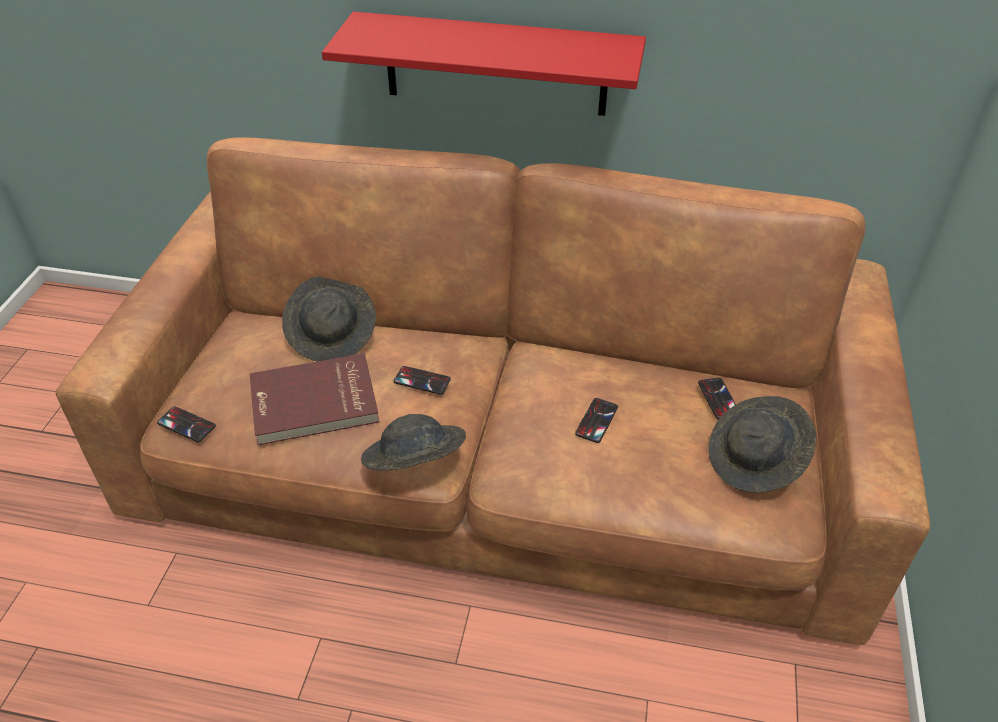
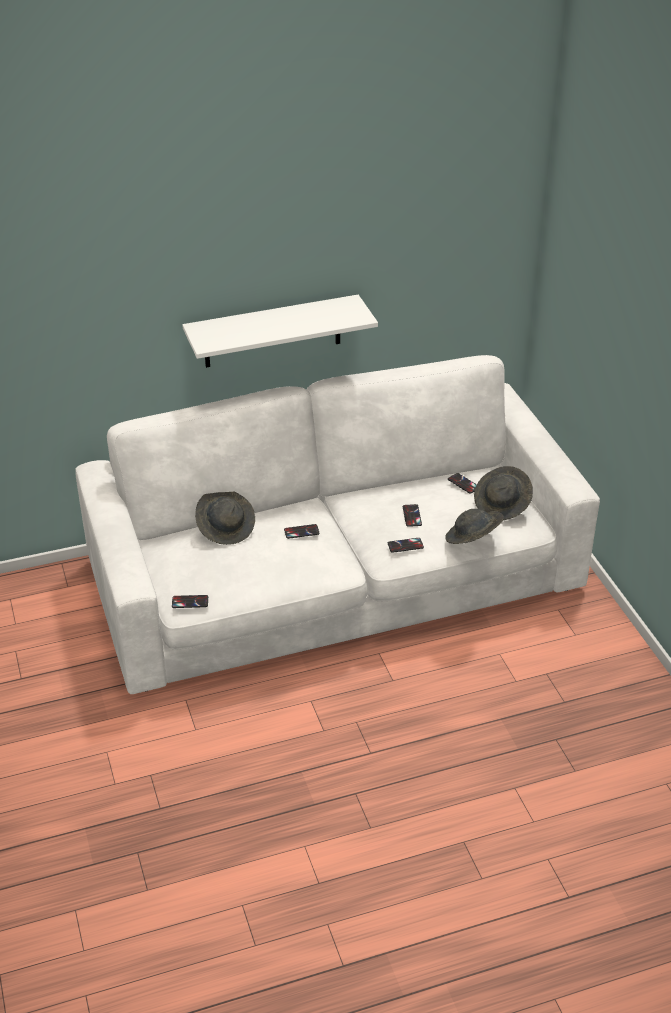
camera: 30 degrees left, 5 degrees down
brown sofa [56,137,930,645] -> white sofa [75,355,600,694]
red book [250,353,379,445] -> none
red shelf [322,11,646,116] -> white shelf [182,295,378,368]
grey hat [361,414,466,471] -> grey hat moved to [445,509,504,544]
none -> phone [388,538,424,553]

